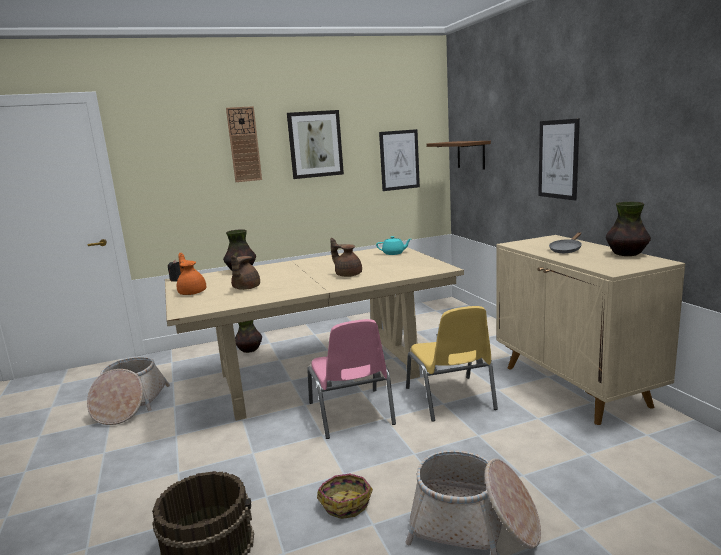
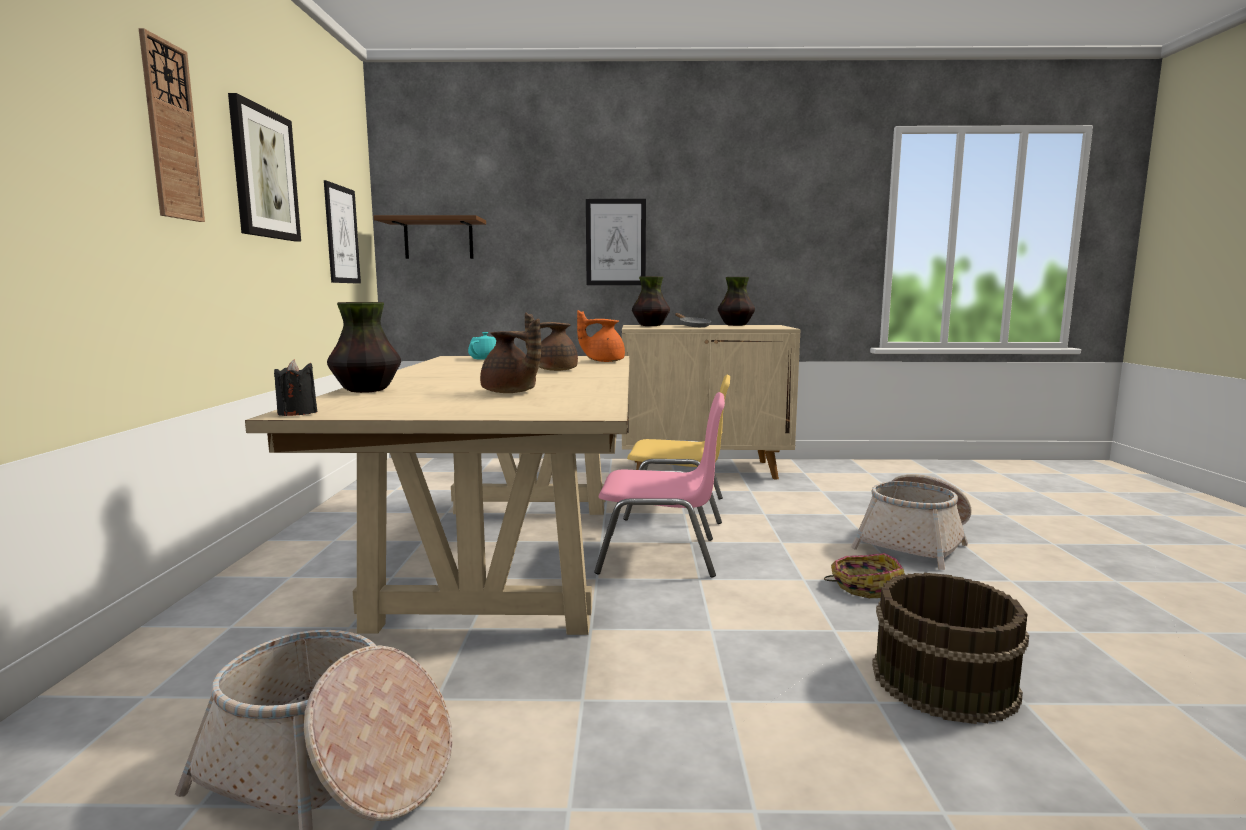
camera: 70 degrees left, 5 degrees down
orange teapot [177,253,206,295] -> orange teapot moved to [577,310,625,362]
vase [235,320,262,353] -> vase moved to [632,276,670,326]

